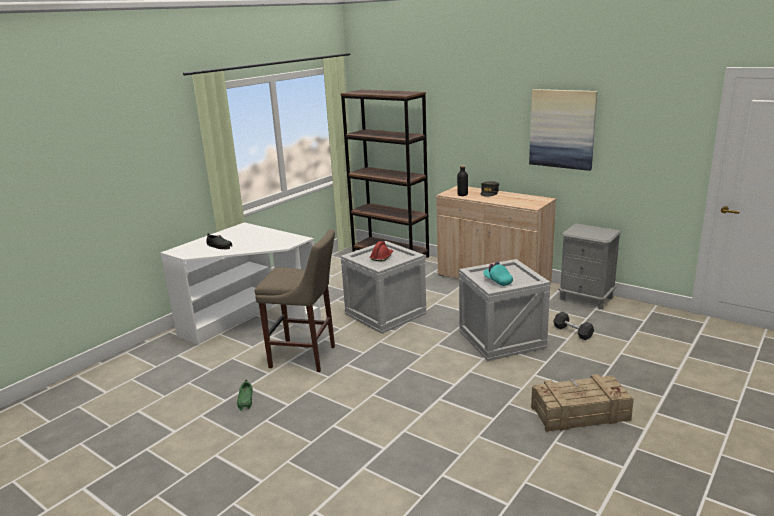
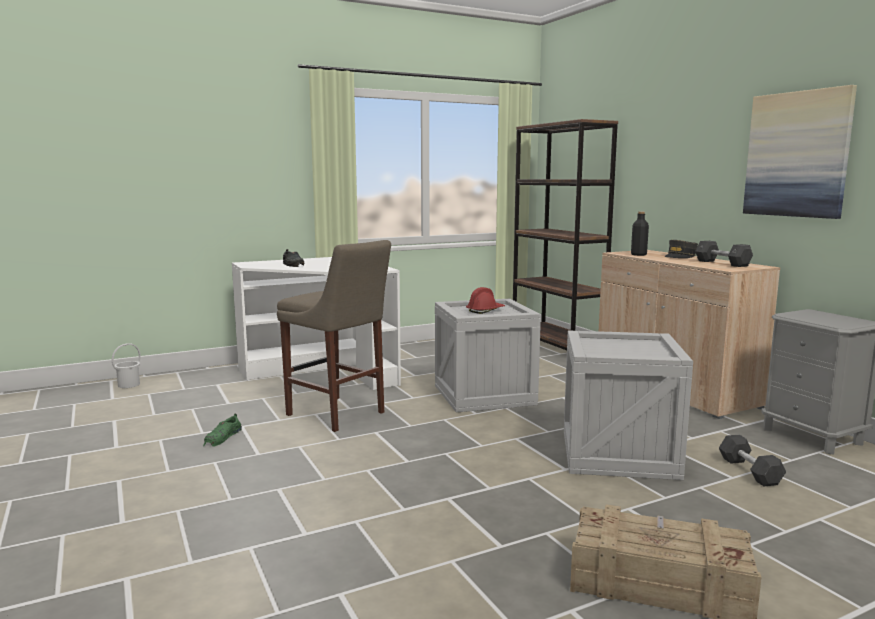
camera: 25 degrees right, 10 degrees down
turquoise cap [483,262,513,286] -> none
none -> white bucket [112,343,141,388]
none -> grey dumbbell [695,241,753,267]

